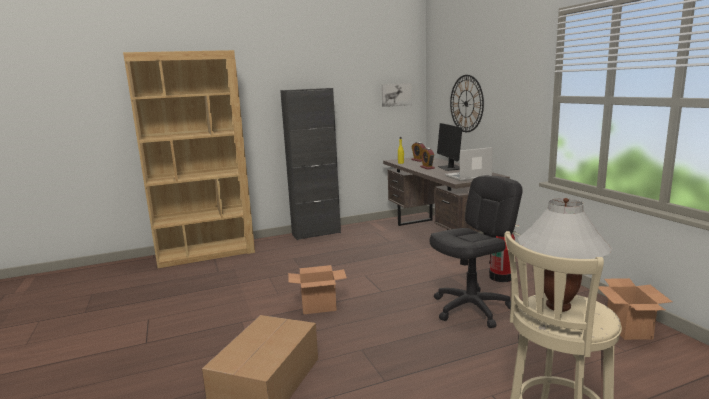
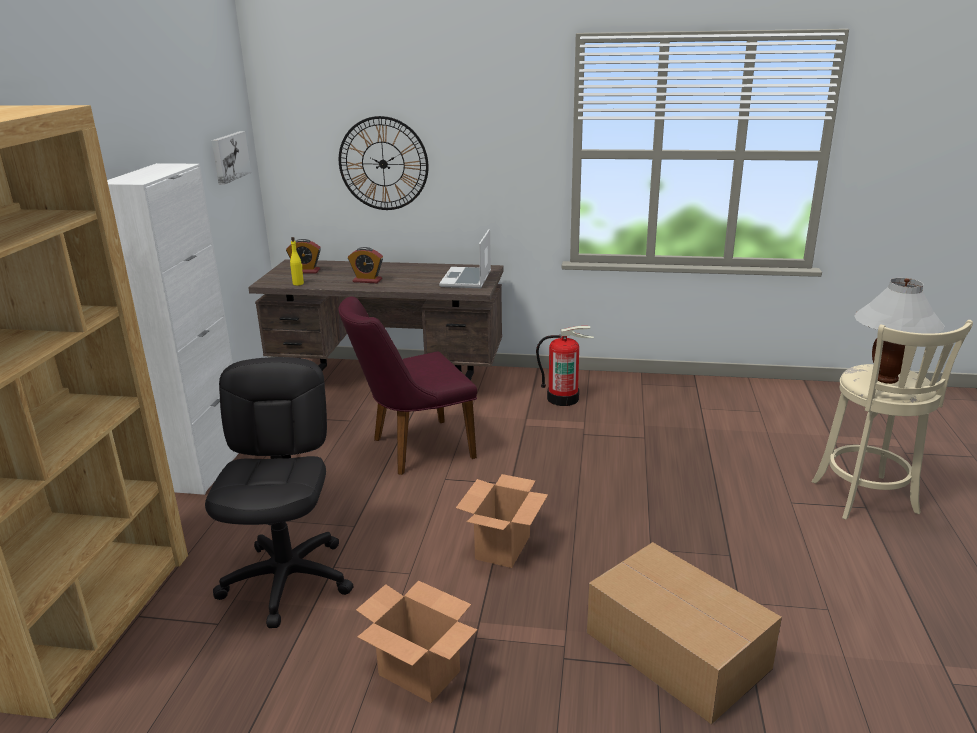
camera: 60 degrees left, 10 degrees up
black cabinet [280,88,341,240] -> white cabinet [107,163,239,495]
black office chair [430,175,523,328] -> black office chair moved to [205,357,354,628]
monitor [437,123,462,171] -> none
cardboard box [598,278,672,340] -> cardboard box moved to [356,581,477,703]
none -> purple chair [338,296,477,475]

